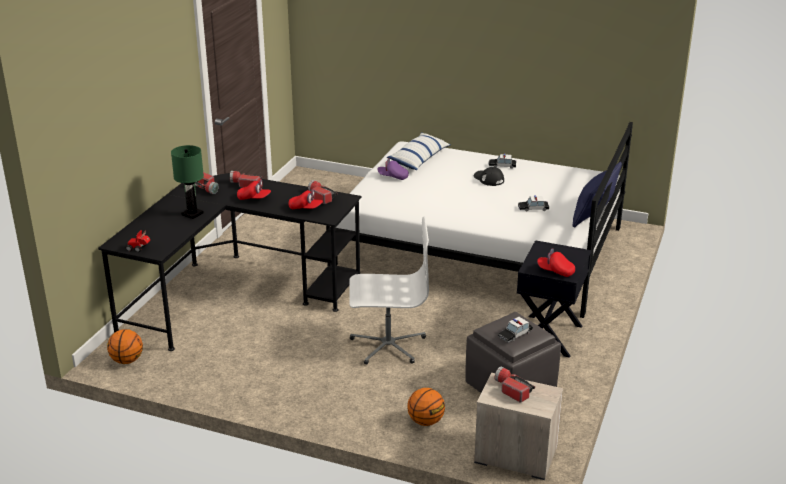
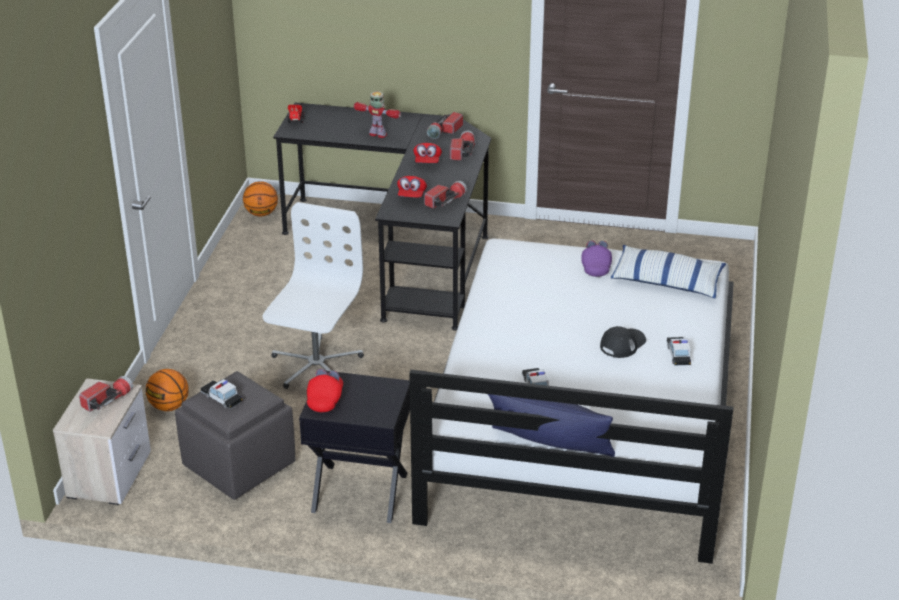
camera: 80 degrees right, 5 degrees up
green table lamp [171,145,204,219] -> toy robot [354,92,401,138]
white office chair [349,217,429,365] -> white office chair turned 150 degrees counterclockwise [262,202,364,389]

